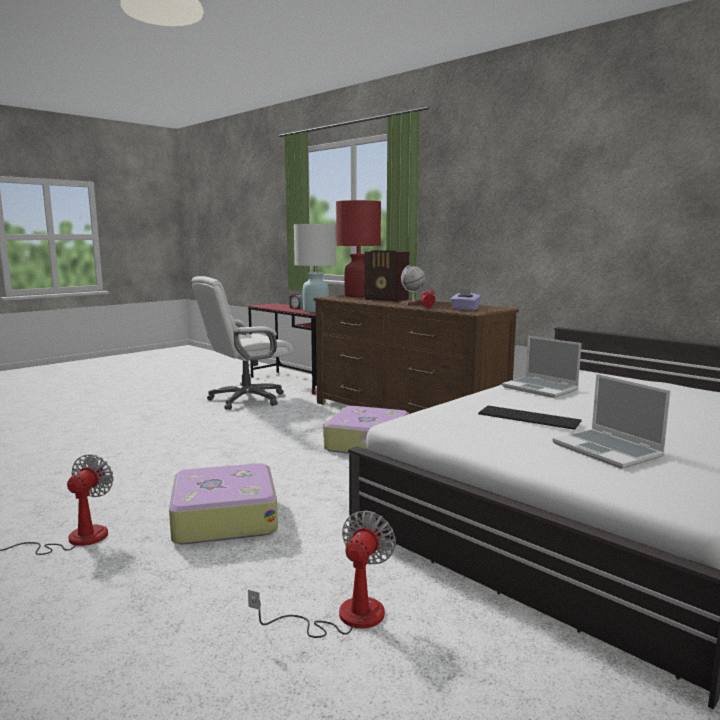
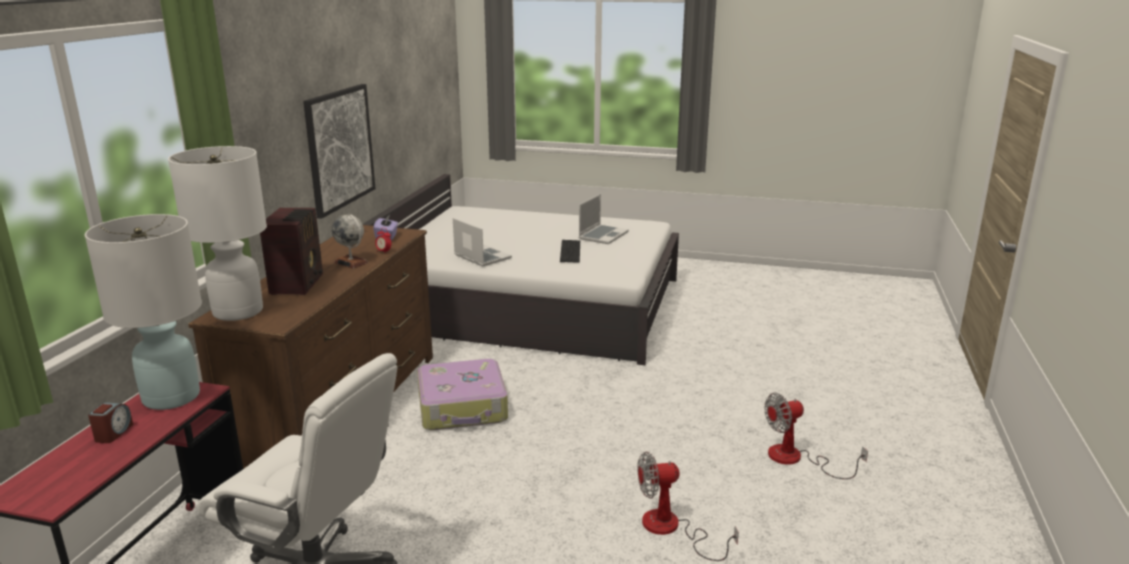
camera: 120 degrees left, 10 degrees up
suitcase [169,463,278,545] -> none
fan [248,511,396,638] -> fan moved to [637,451,739,561]
red table lamp [336,200,381,297] -> white table lamp [168,146,267,321]
laptop [502,336,581,398] -> laptop turned 60 degrees counterclockwise [453,218,512,267]
none -> picture [303,84,375,219]

